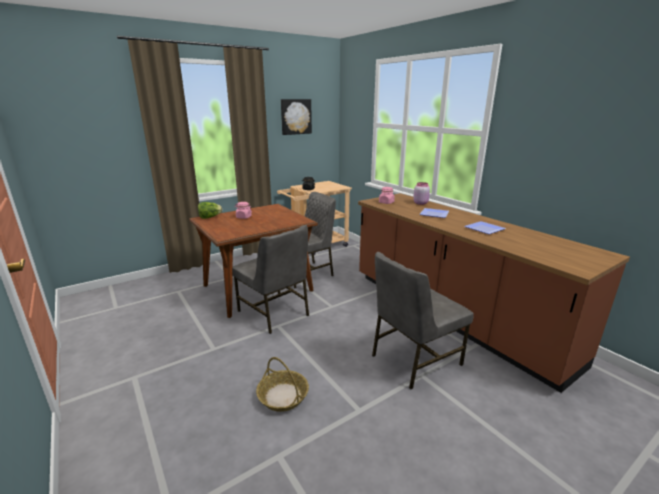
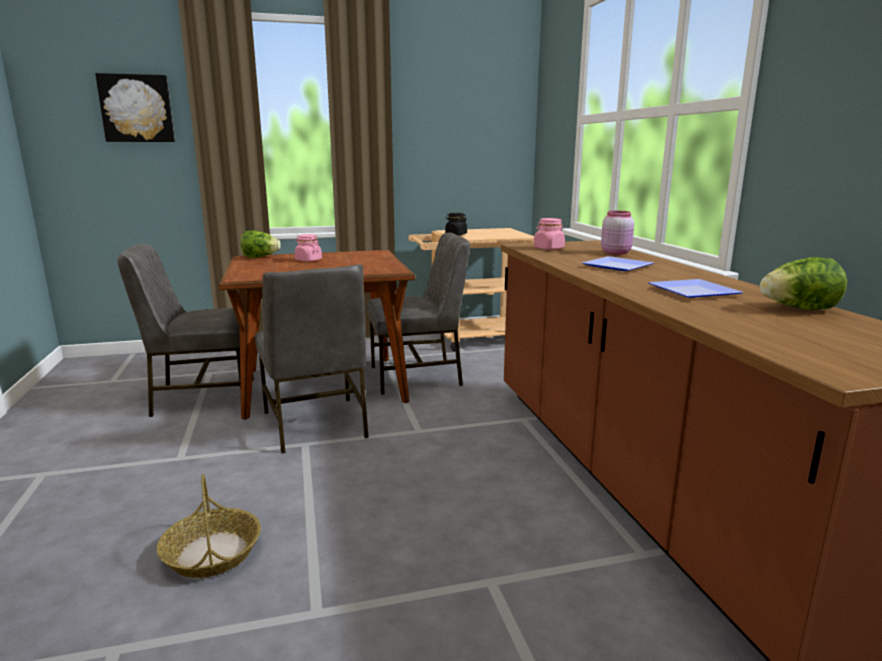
camera: 20 degrees right, 5 degrees down
picture [281,99,312,135] -> picture moved to [95,73,175,142]
grey chair [372,252,474,389] -> grey chair moved to [118,244,254,417]
none -> lettuce [760,257,847,310]

